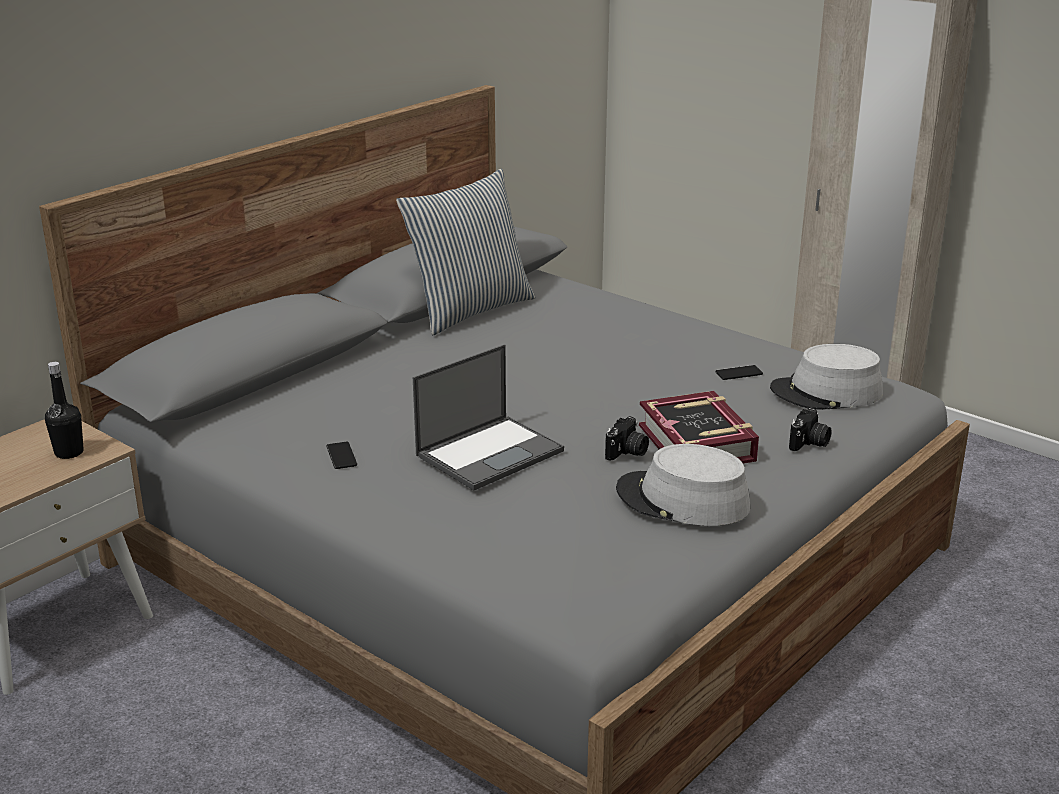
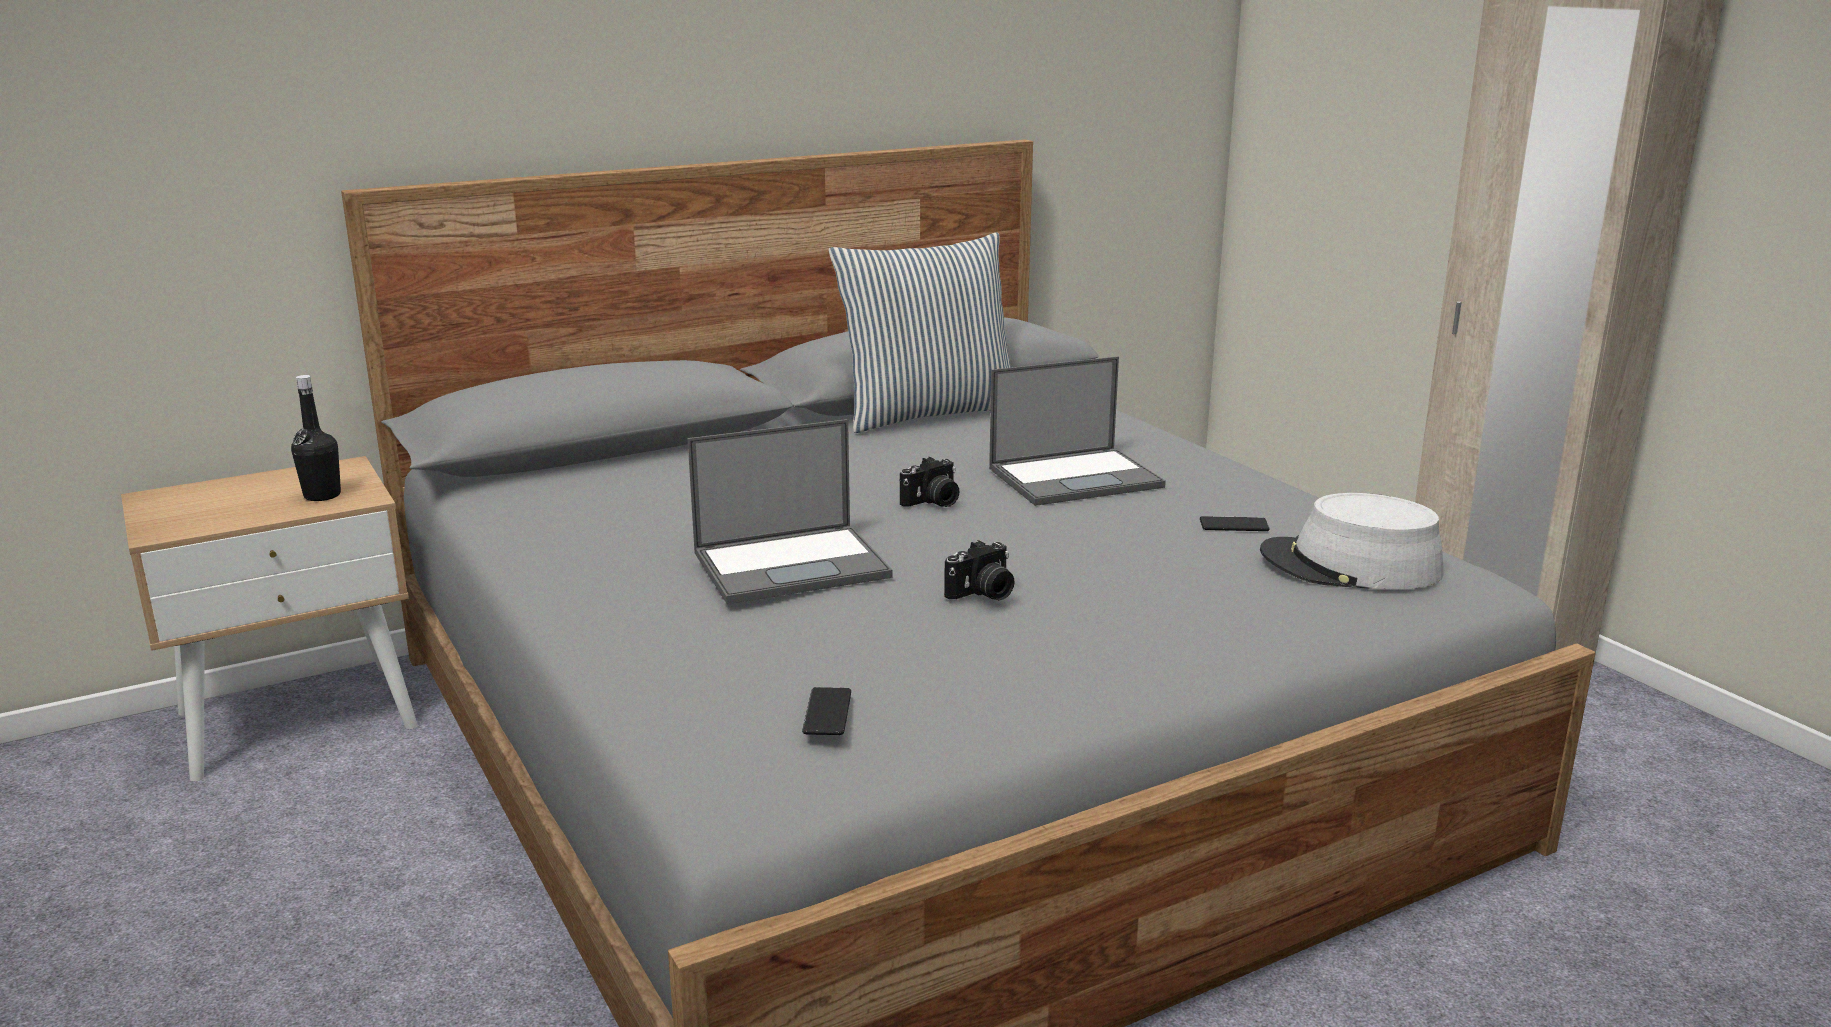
camera: 20 degrees right, 5 degrees down
phone [326,442,357,469] -> phone moved to [802,687,851,735]
grey hat [616,444,750,526] -> none
book [639,391,759,464] -> none
camera [789,408,832,451] -> camera moved to [900,457,960,507]
none -> laptop [989,356,1166,506]

